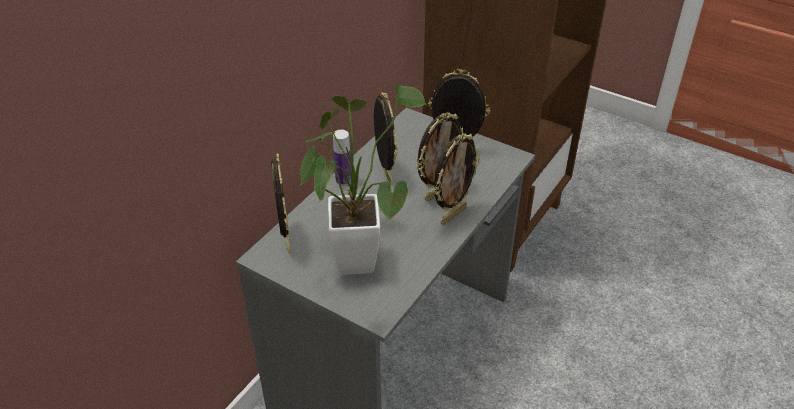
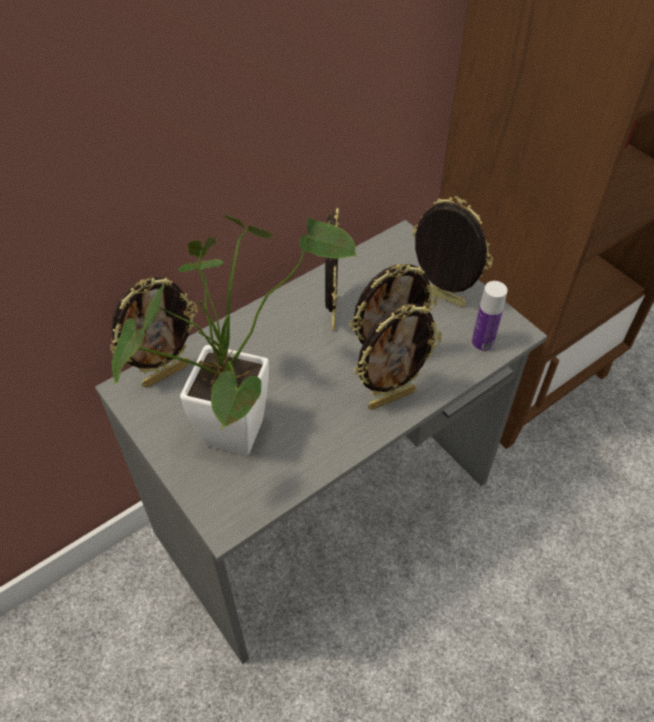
camera: 20 degrees right, 10 degrees up
picture frame [271,153,290,253] -> picture frame turned 45 degrees clockwise [110,277,198,388]
bottle [333,130,351,186] -> bottle moved to [471,281,508,352]

